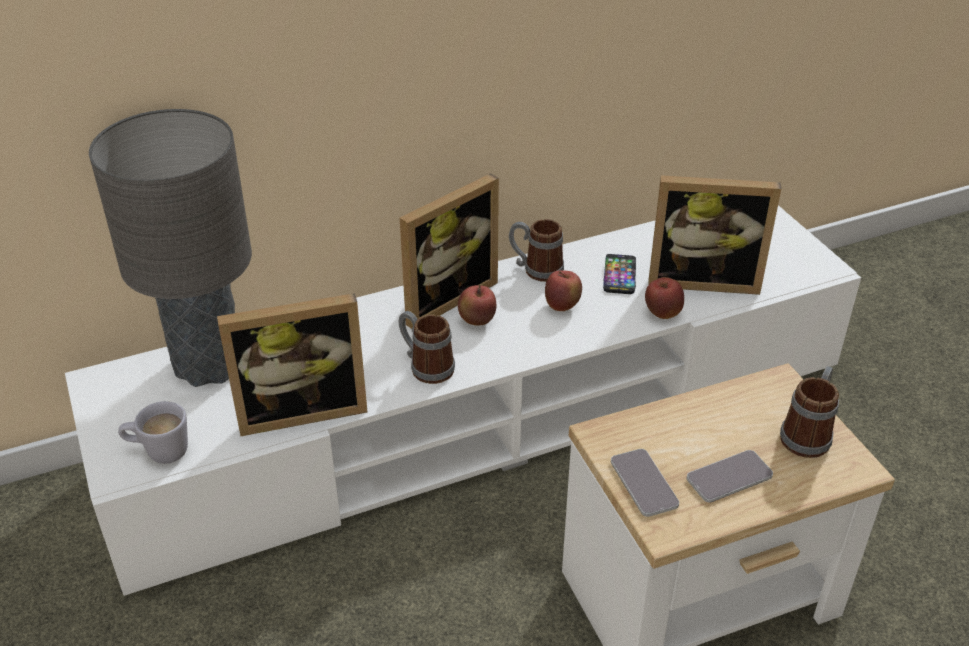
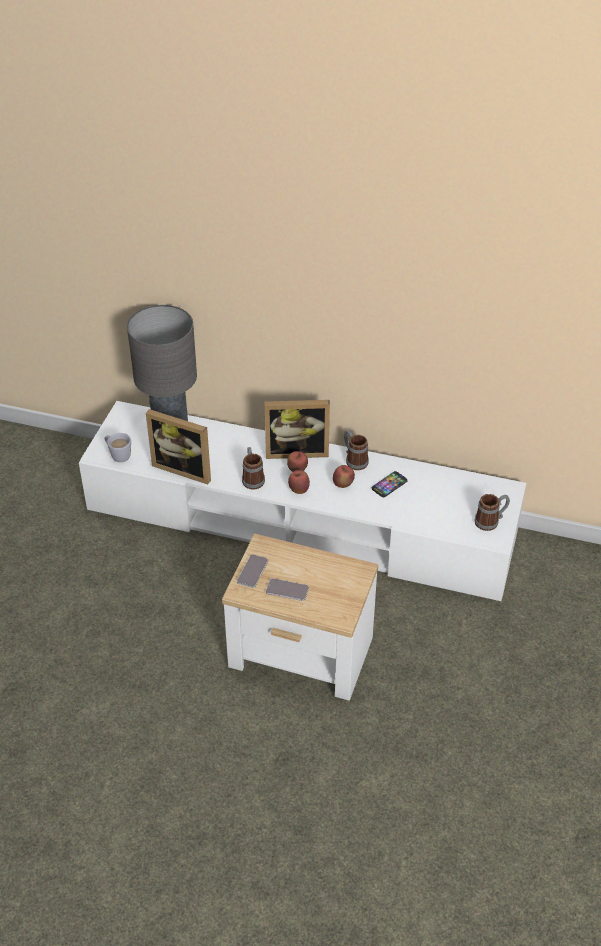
camera: 40 degrees right, 5 degrees up
apple [645,277,684,319] -> apple moved to [288,470,310,494]
picture frame [648,175,781,295] -> none
mug [780,366,839,458] -> mug moved to [474,494,510,531]

